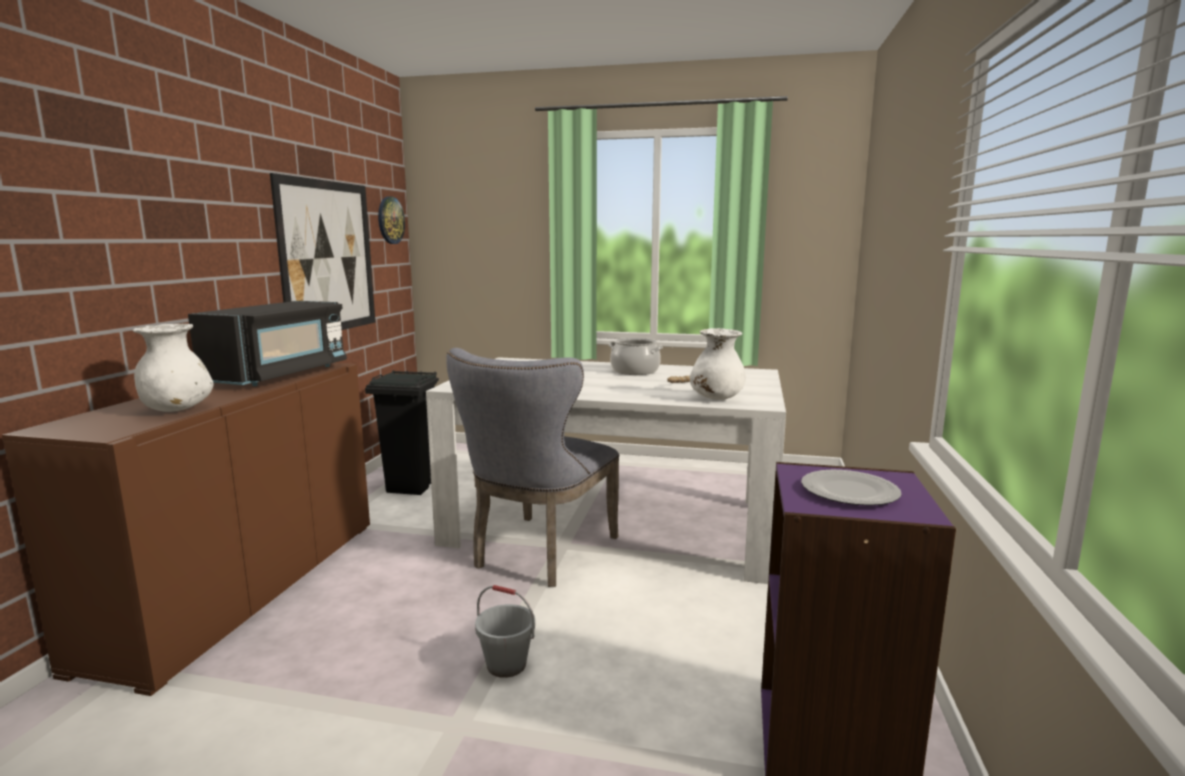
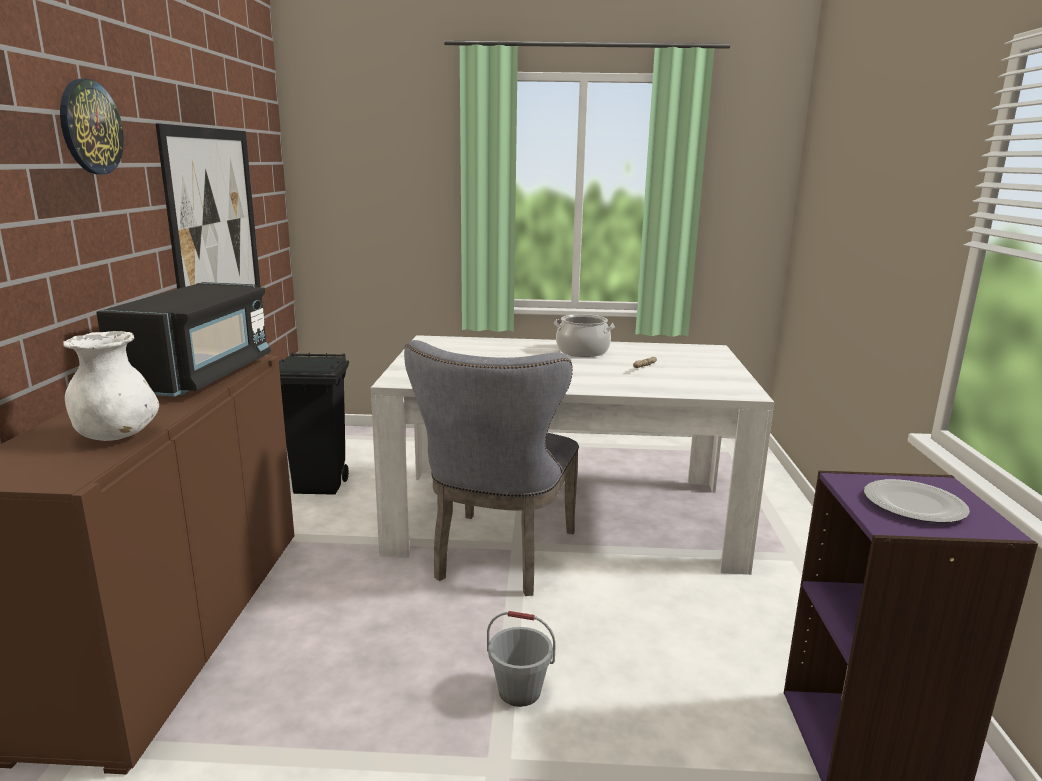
camera: 10 degrees left, 5 degrees up
wall clock [378,196,405,244] -> wall clock moved to [60,79,124,174]
white vase [690,328,746,400] -> none

